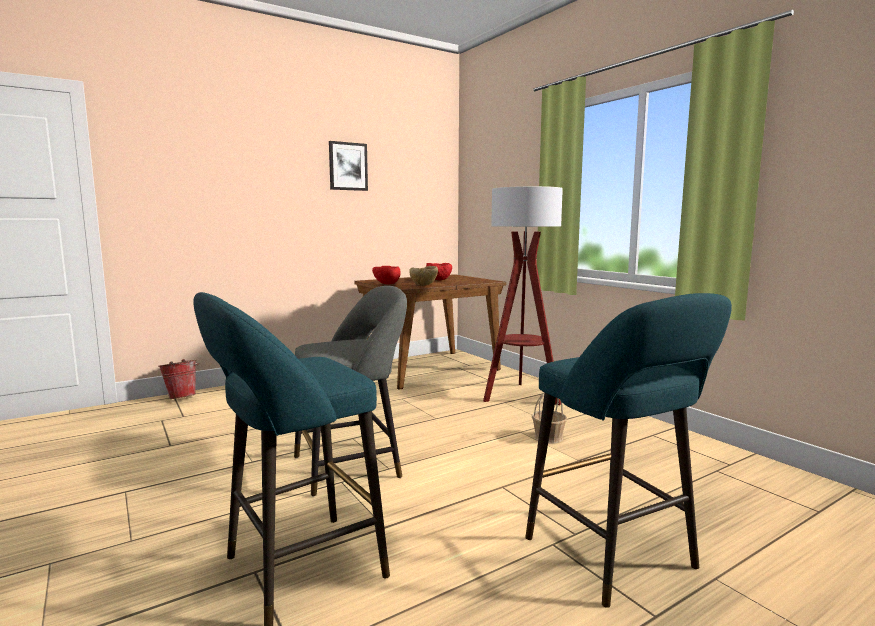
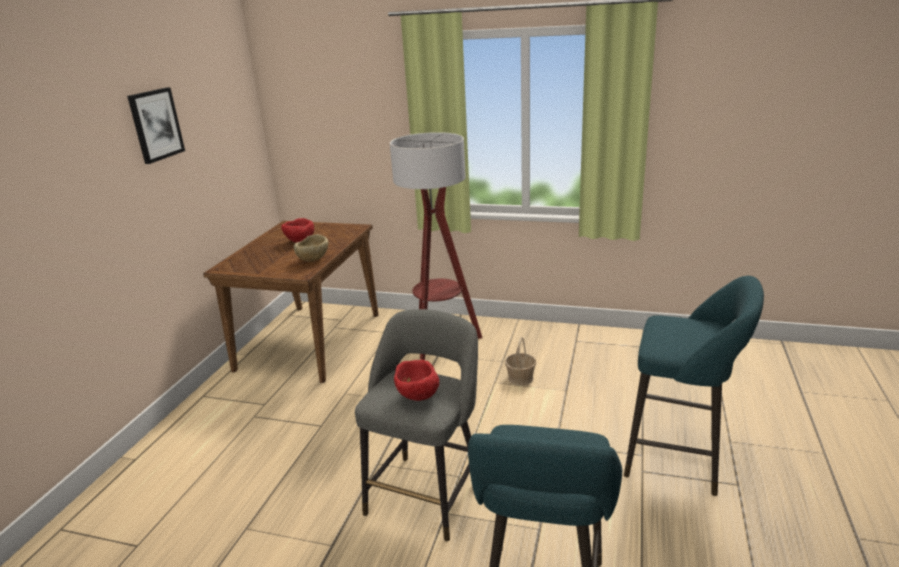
camera: 40 degrees left, 15 degrees up
bucket [159,359,199,399] -> none
red bowl [372,266,400,285] -> red bowl moved to [394,359,439,401]

